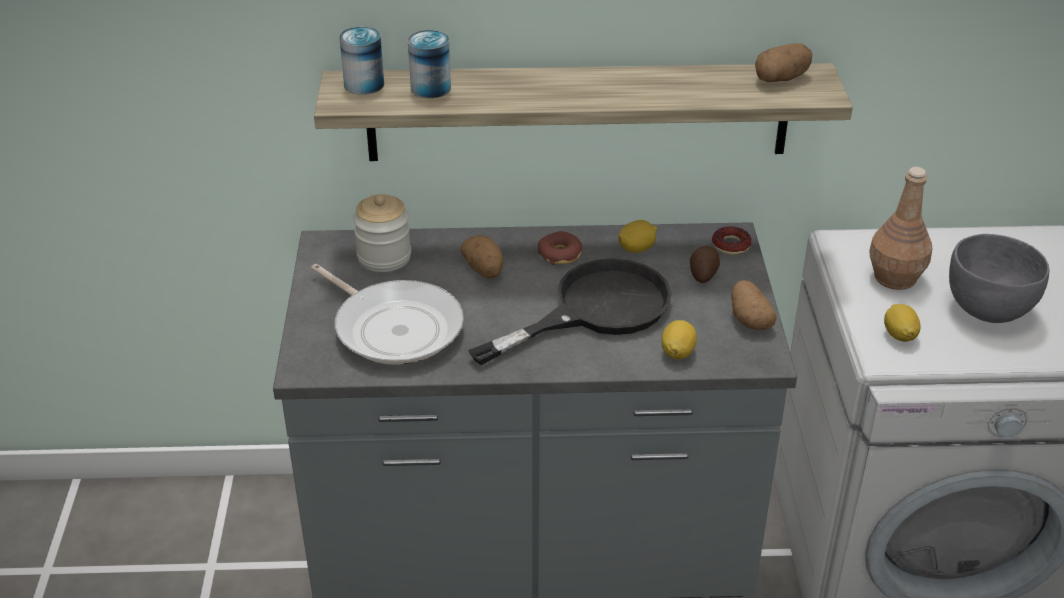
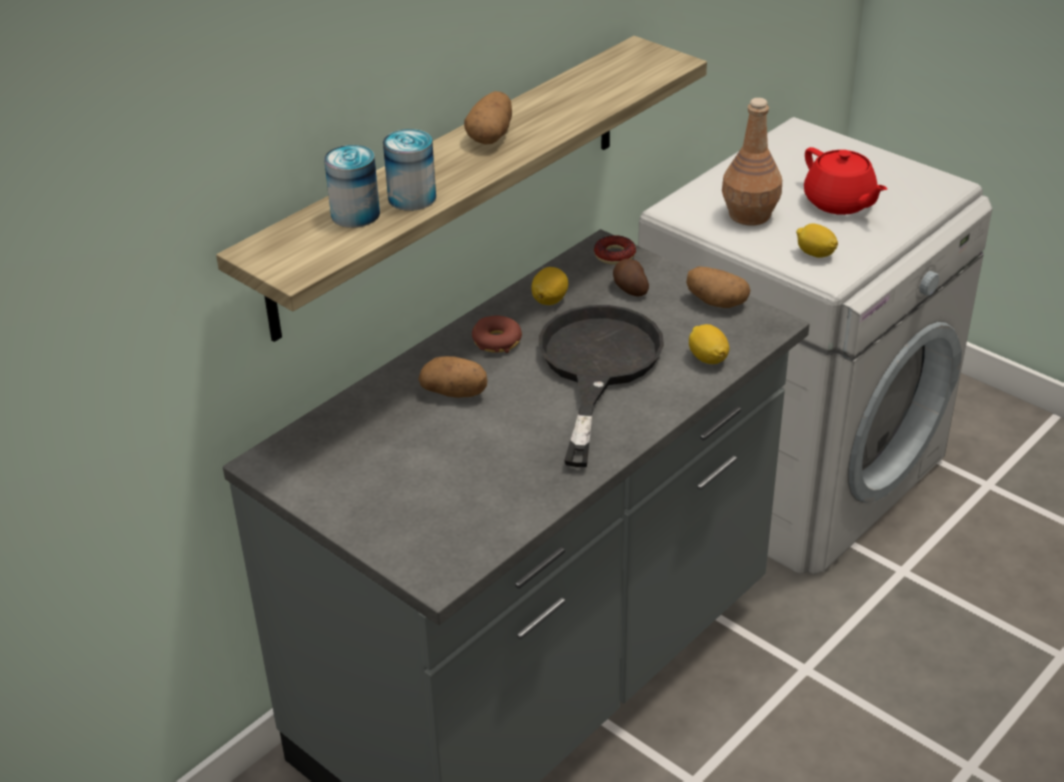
camera: 45 degrees left, 0 degrees up
frying pan [311,264,464,365] -> none
can [339,27,384,95] -> can moved to [383,129,436,211]
jar [353,194,411,272] -> none
potato [755,43,812,82] -> potato moved to [464,91,512,145]
grey bowl [949,234,1049,323] -> red teapot [804,147,887,215]

